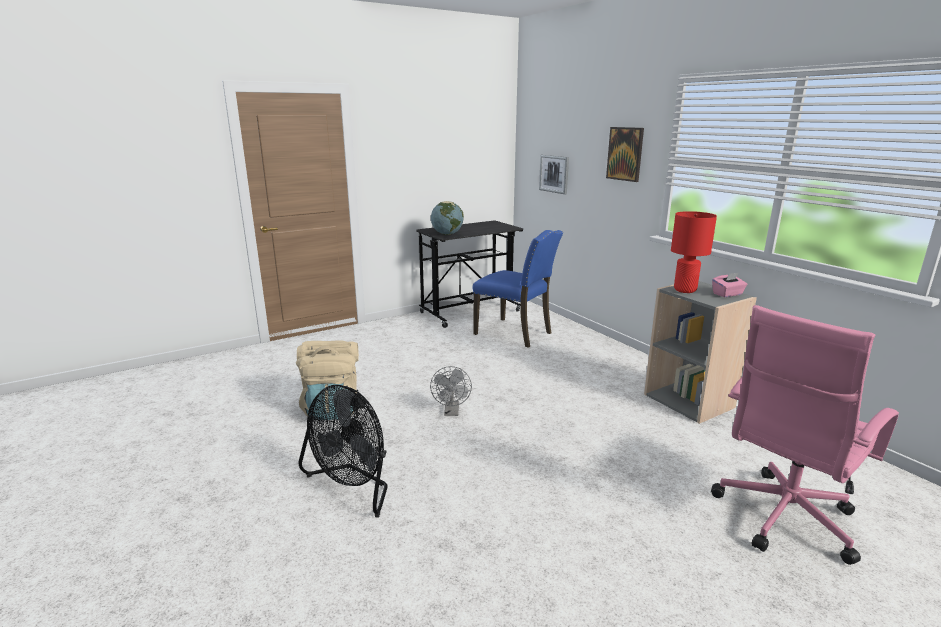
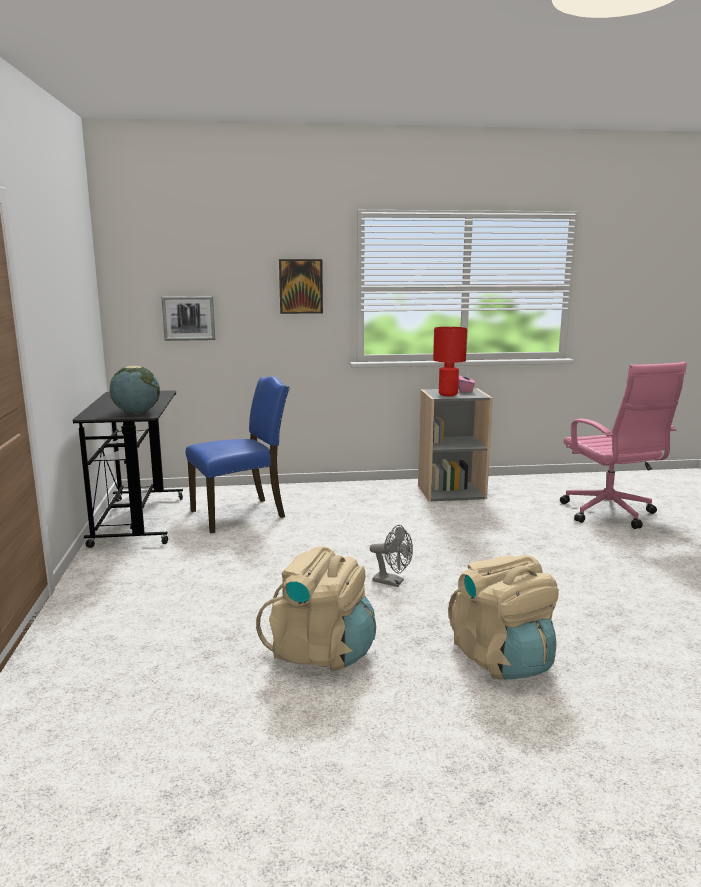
camera: 65 degrees left, 5 degrees down
black fan [298,385,388,518] -> beige backpack [449,555,559,680]

